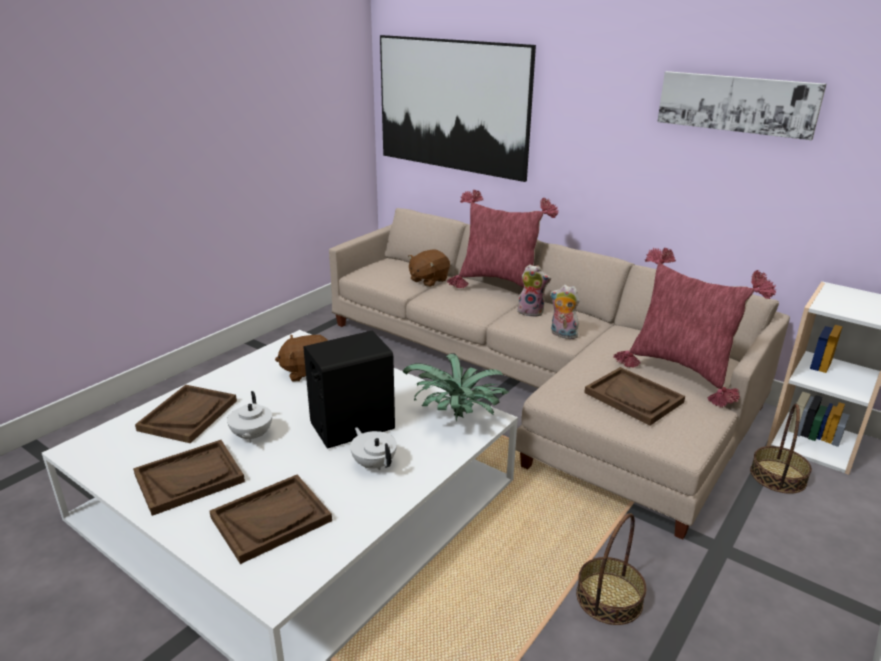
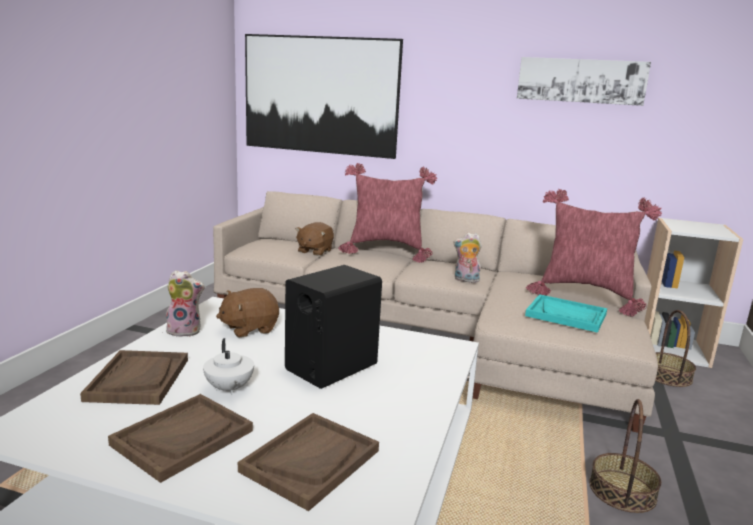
camera: 20 degrees left, 10 degrees down
white teapot [350,427,397,470] -> none
potted plant [403,353,510,421] -> none
plush toy [517,264,551,317] -> plush toy moved to [166,270,205,337]
brown tray [584,367,685,426] -> turquoise tray [525,294,607,333]

